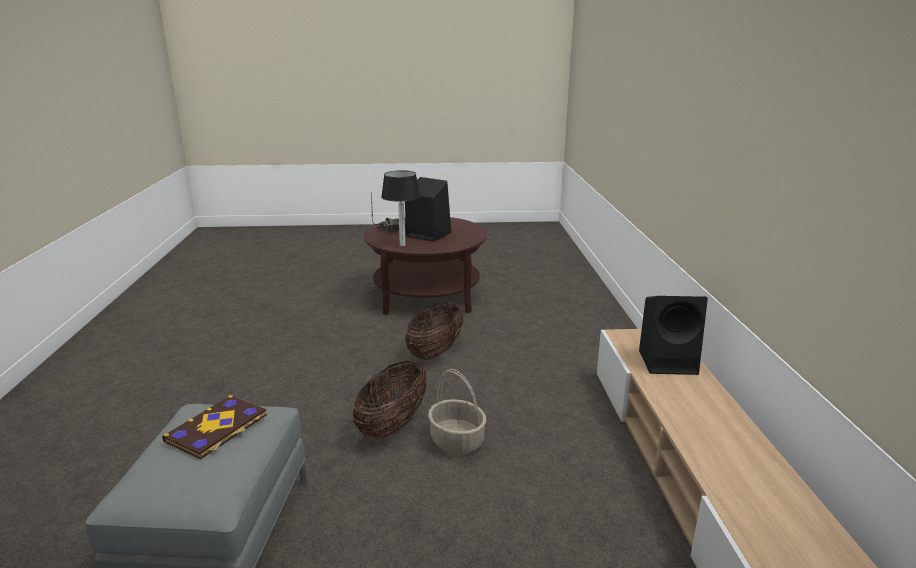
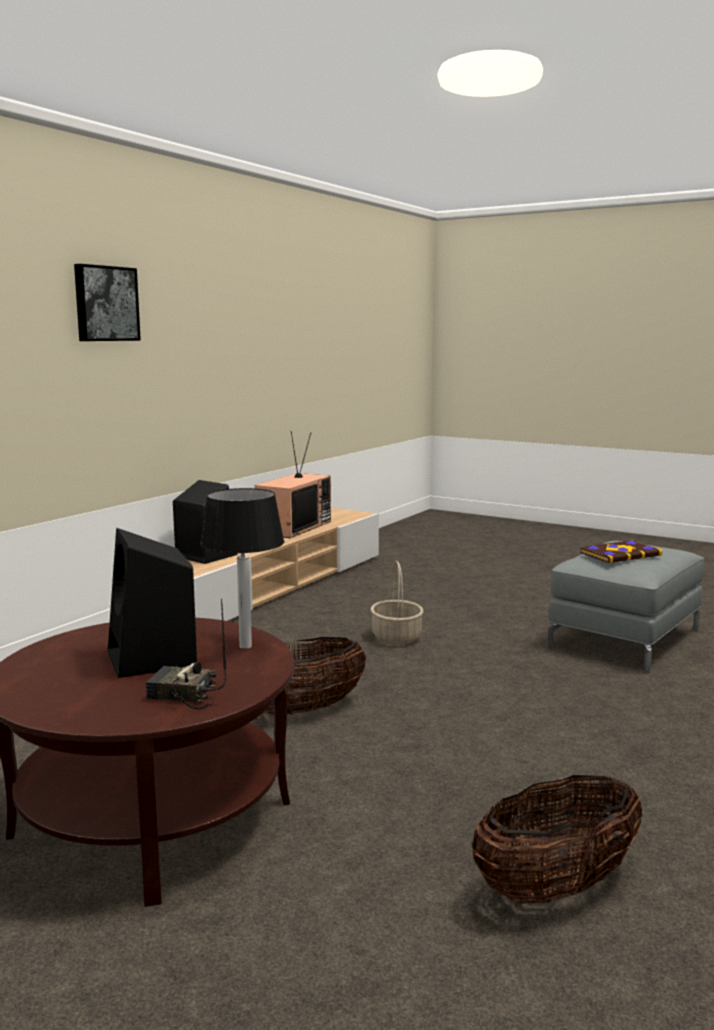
camera: 145 degrees left, 10 degrees down
basket [353,361,426,439] -> basket moved to [472,775,643,903]
none -> picture [74,264,141,341]
none -> television [255,431,331,538]

